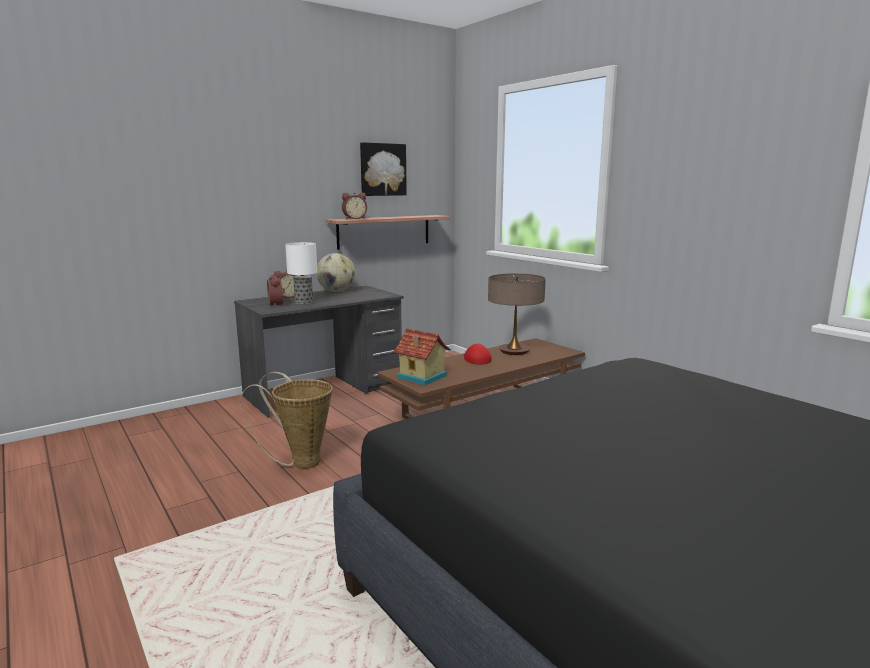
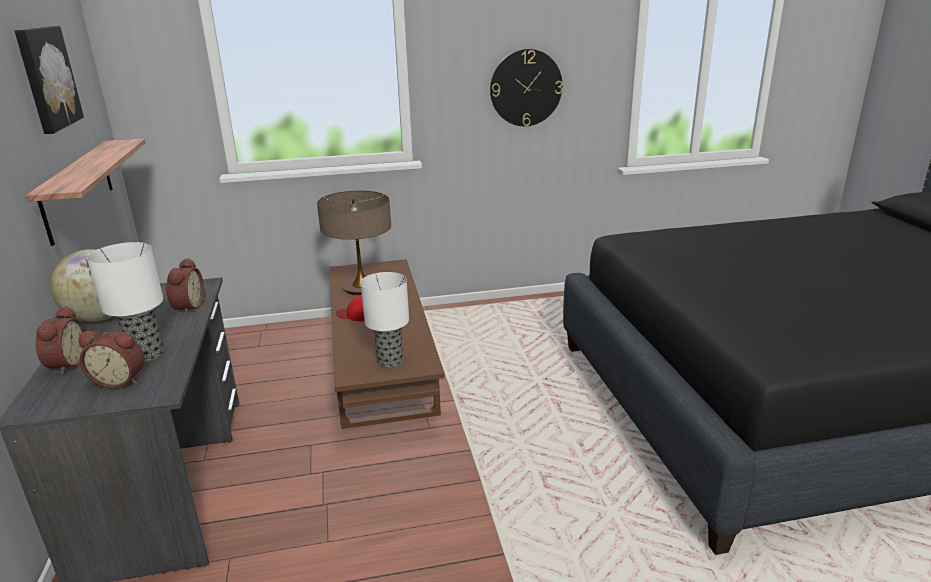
camera: 65 degrees left, 10 degrees up
basket [240,372,333,469] -> none
alarm clock [342,193,367,219] -> alarm clock moved to [166,258,204,315]
toy house [393,328,451,385] -> table lamp [361,272,409,367]
none -> wall clock [490,49,563,126]

